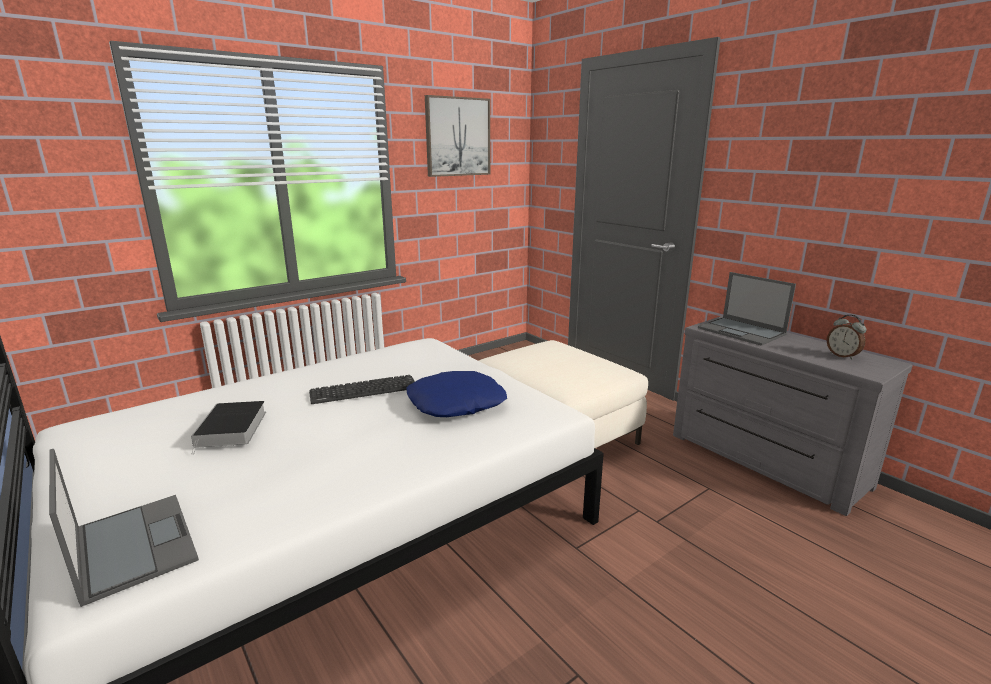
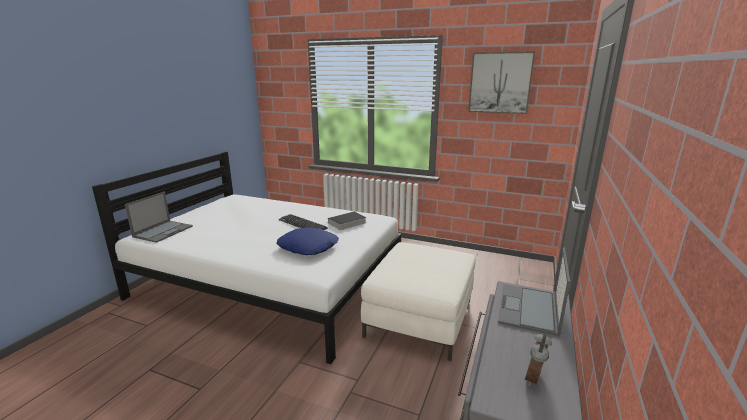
camera: 60 degrees right, 0 degrees up
book [191,401,266,455] -> book moved to [324,211,366,230]

